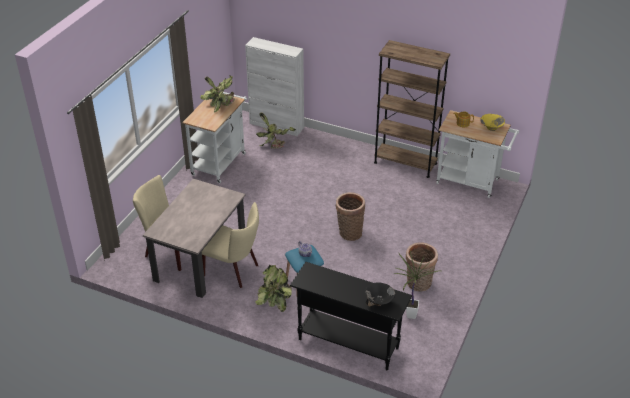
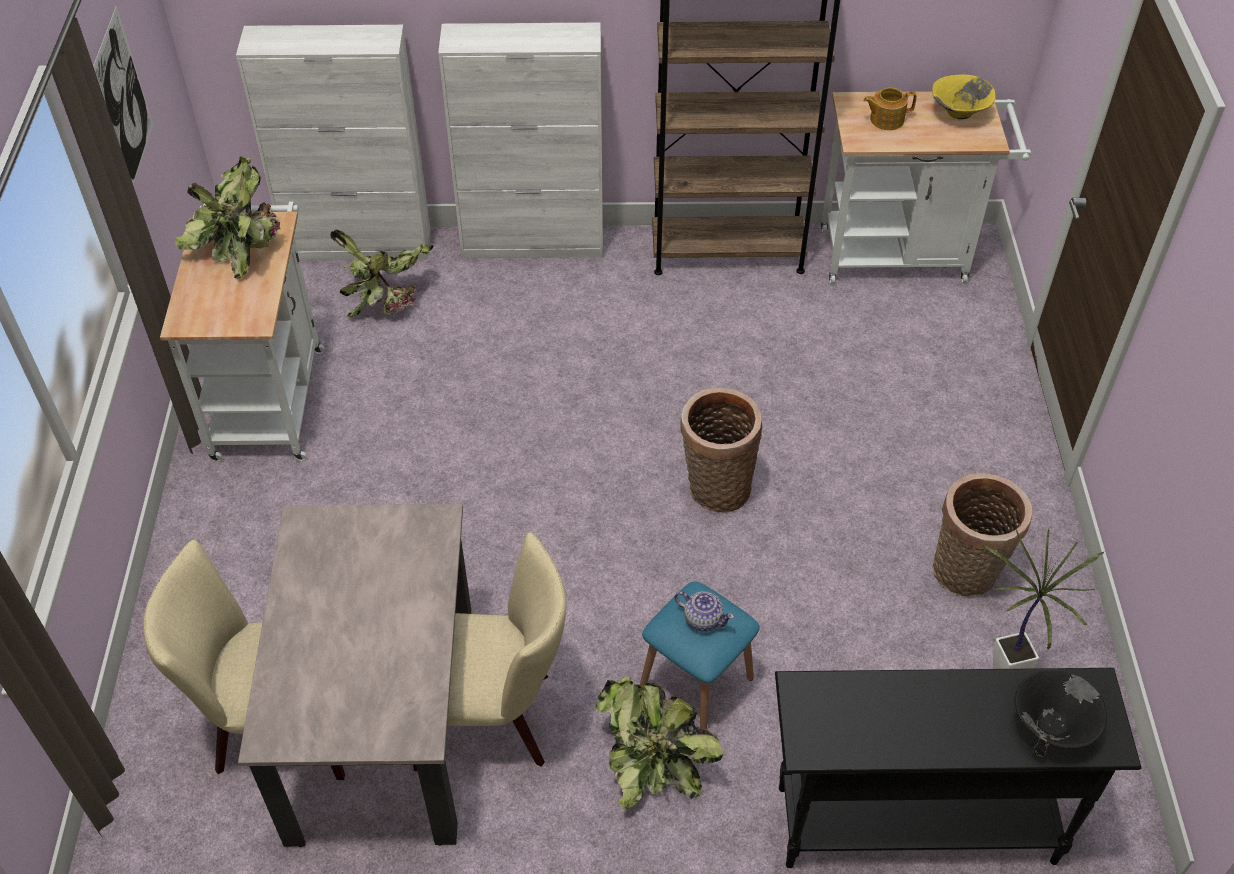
camera: 25 degrees left, 10 degrees up
none -> picture [93,6,153,186]
none -> white cabinet [438,23,603,259]

